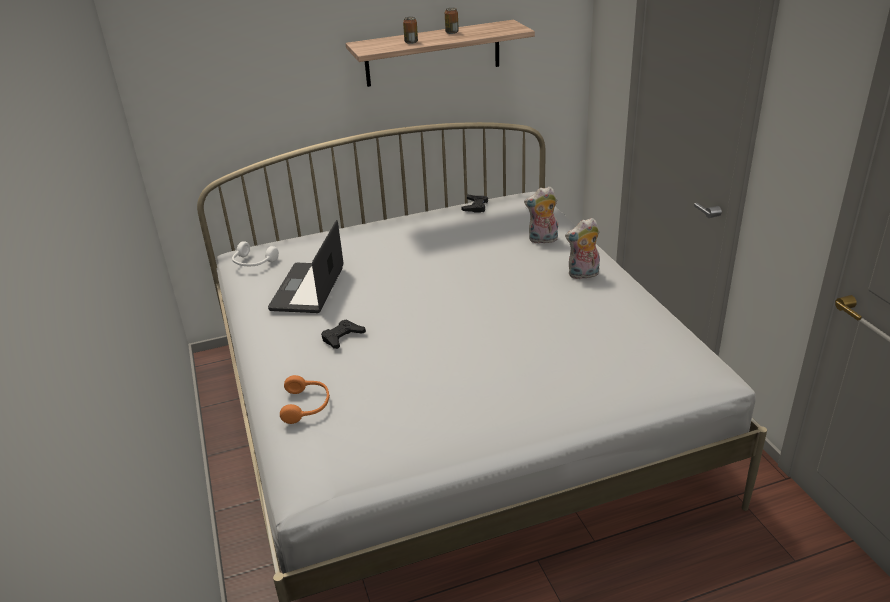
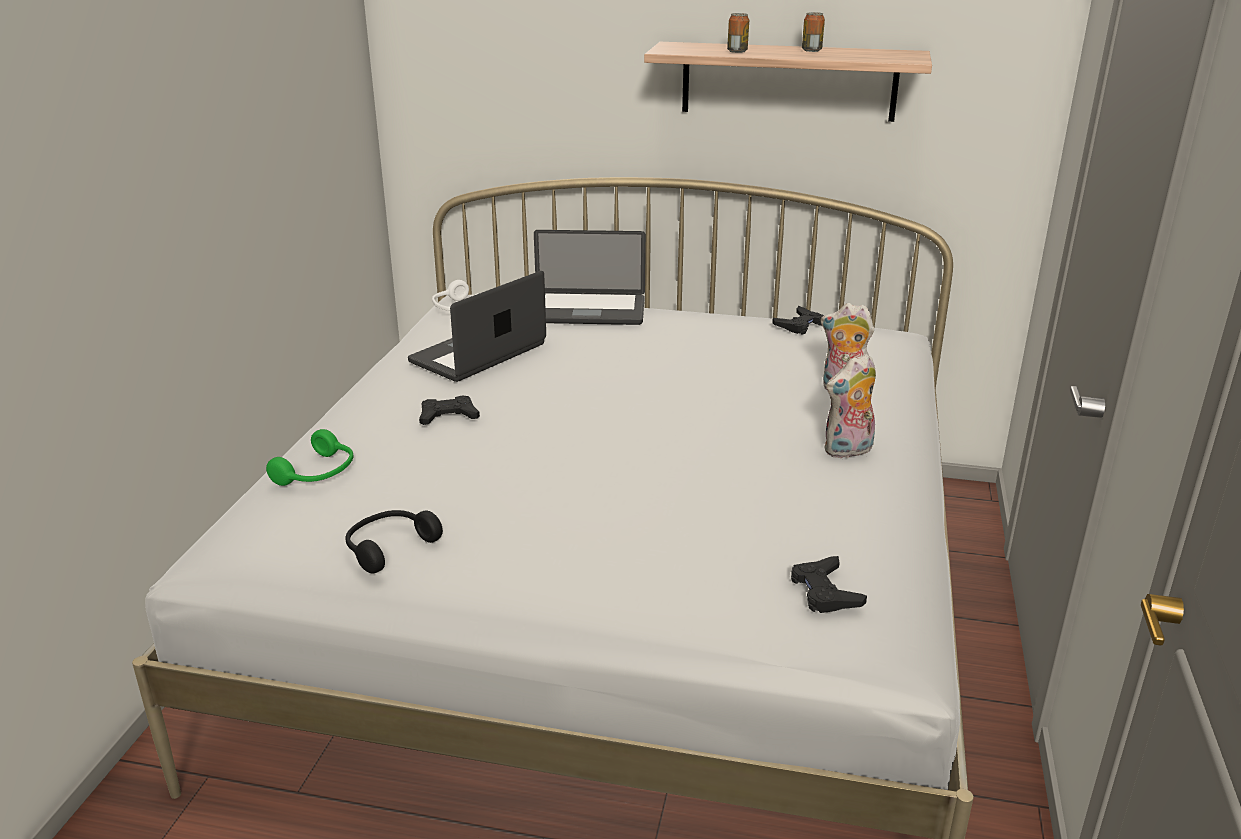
camera: 30 degrees right, 5 degrees down
orange headphones [280,375,330,424] -> green headphones [266,429,353,486]
plush toy [565,218,600,279] -> plush toy turned 45 degrees counterclockwise [824,353,876,458]
none -> black headphones [345,510,443,573]
none -> laptop [534,230,646,325]
none -> black game controller [791,556,867,613]

